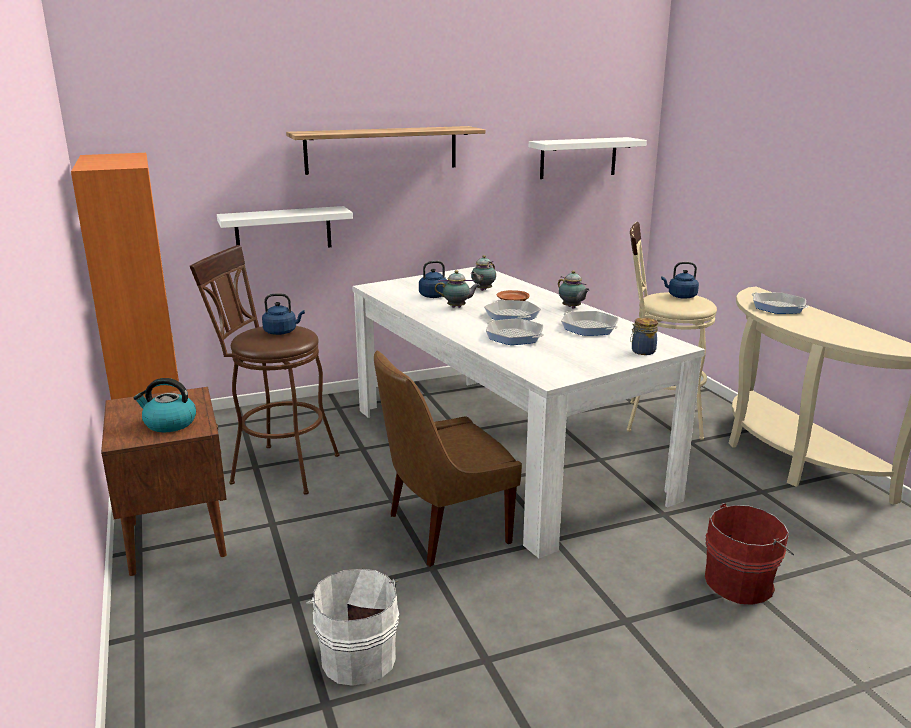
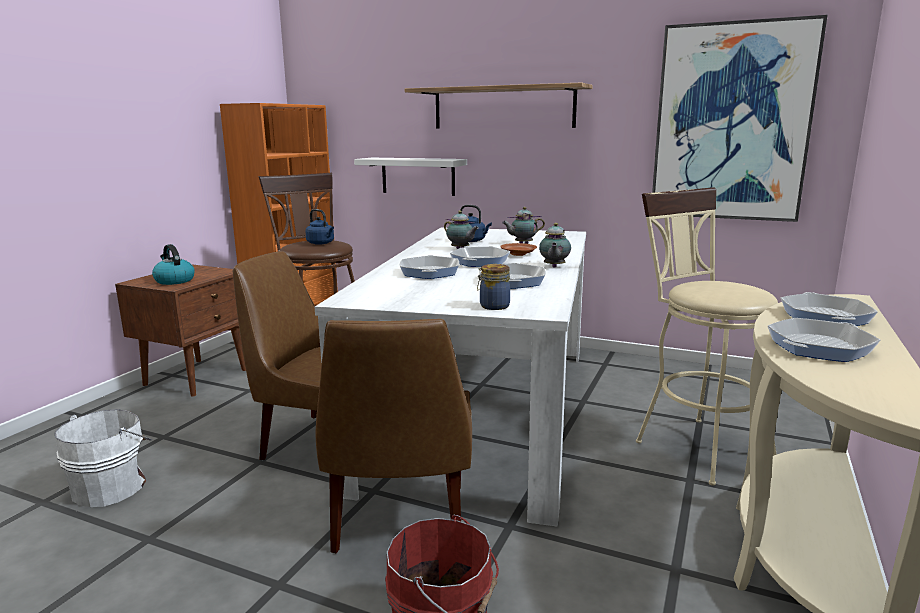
camera: 45 degrees right, 5 degrees down
white shelf [529,137,647,179] -> picture [652,15,828,222]
blue kettle [661,262,699,299] -> none
none -> brown chair [316,319,472,553]
none -> frying pan [768,318,881,362]

